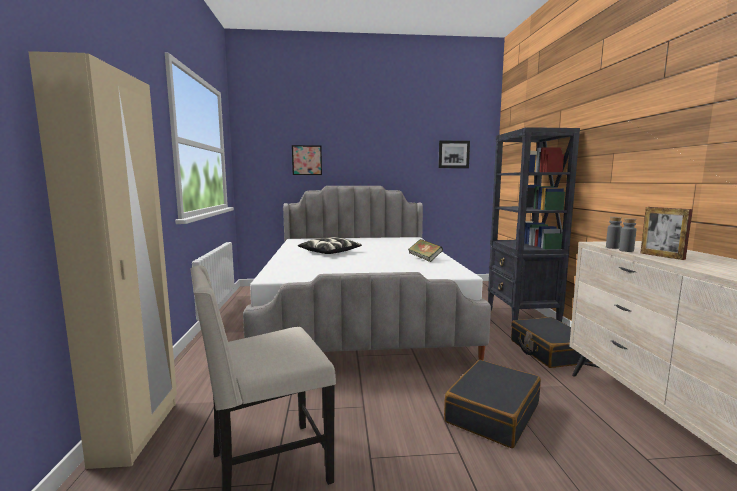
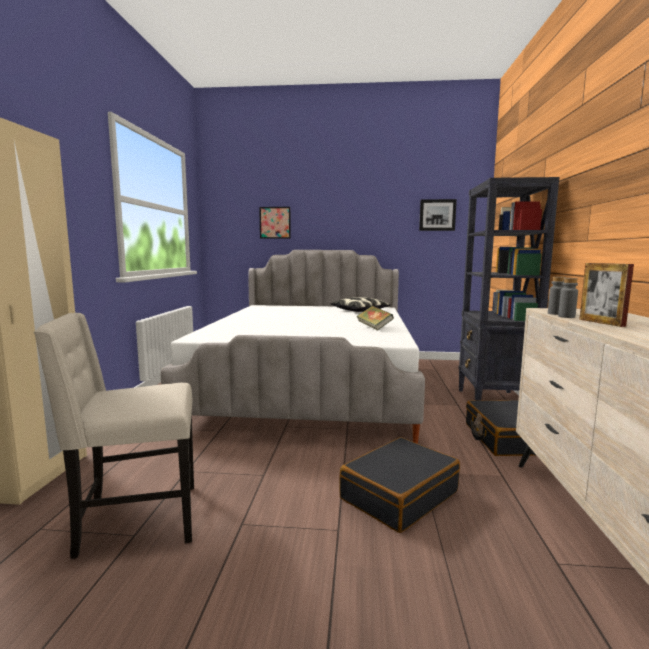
camera: 10 degrees right, 0 degrees up
pillow [298,237,362,254] -> pillow moved to [331,297,391,312]

